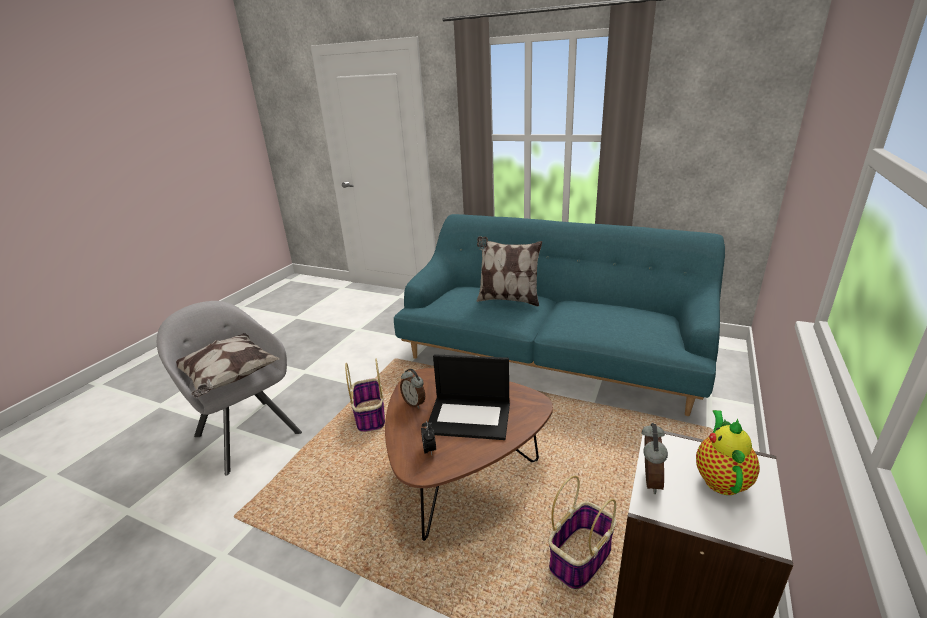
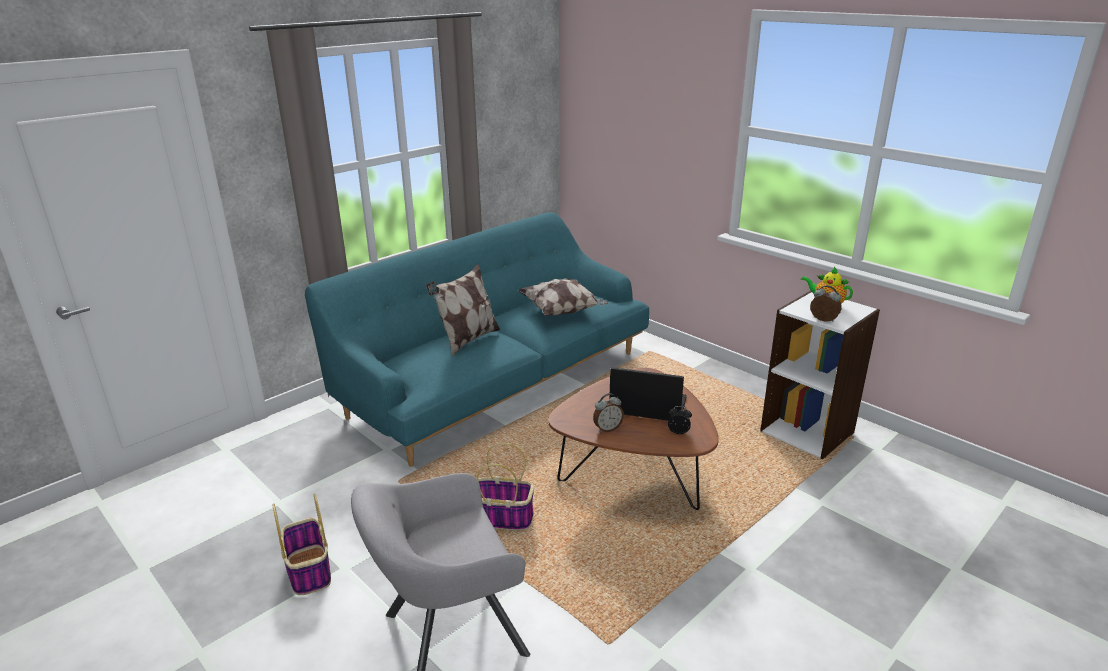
camera: 70 degrees left, 0 degrees up
pillow [176,333,281,398] -> pillow moved to [518,278,608,316]
laptop [428,354,510,440] -> laptop turned 105 degrees counterclockwise [609,367,687,421]
basket [549,476,616,590] -> basket moved to [272,493,331,595]

